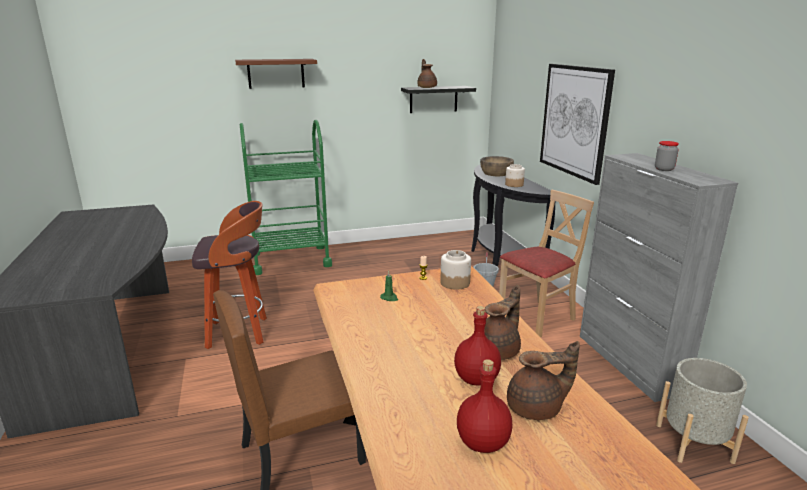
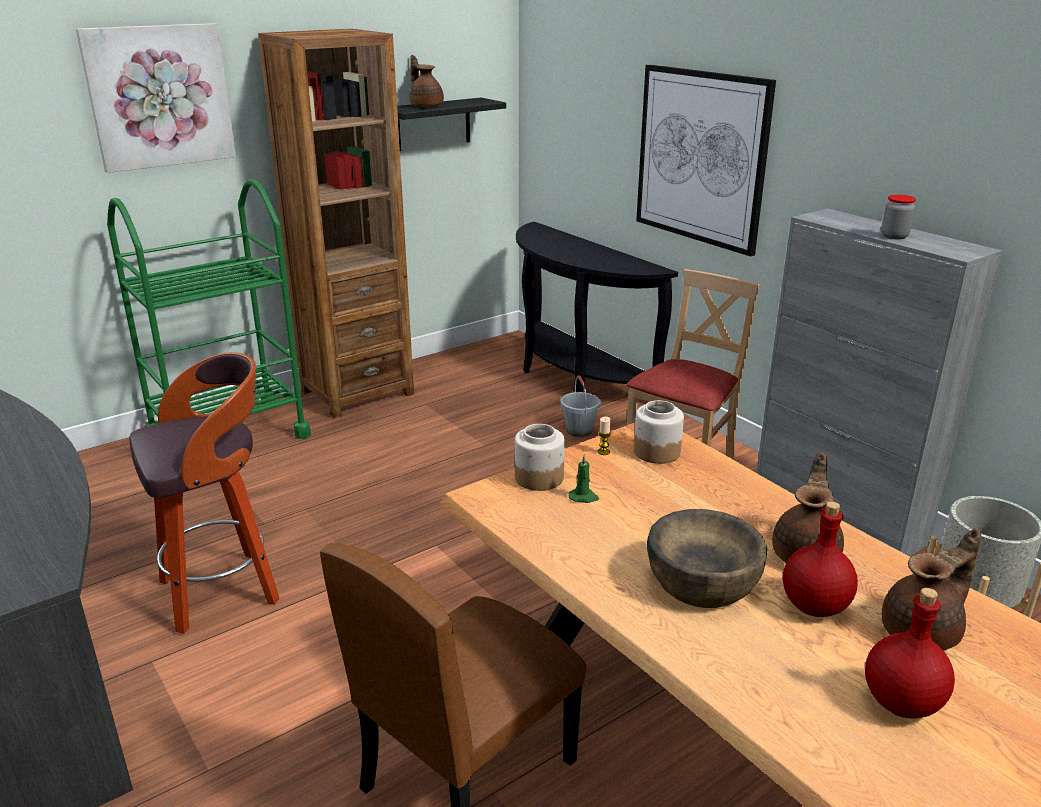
camera: 20 degrees left, 5 degrees up
brown shelf [235,59,317,89] -> picture [76,23,236,173]
brown bowl [480,156,514,176] -> brown bowl moved to [647,509,767,608]
jar [505,164,525,187] -> jar moved to [515,424,565,491]
none -> brown bookcase [258,29,414,418]

